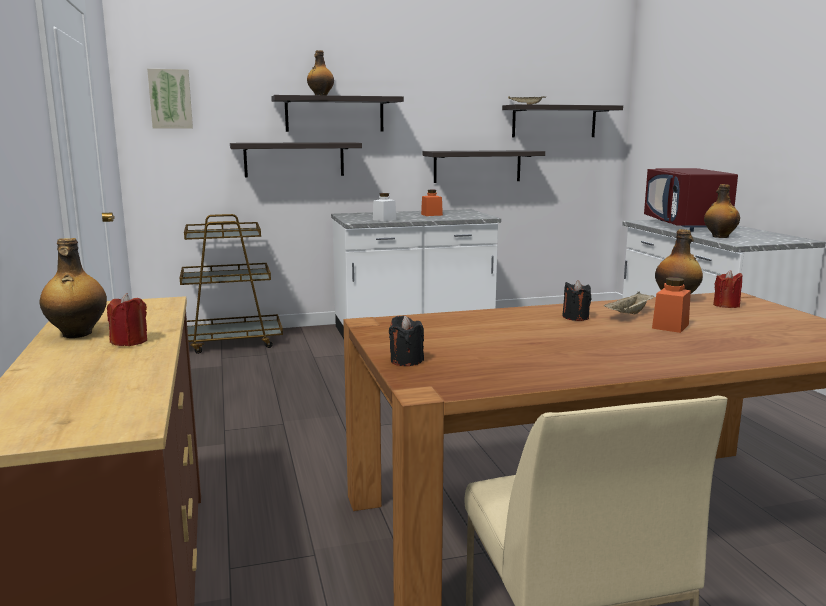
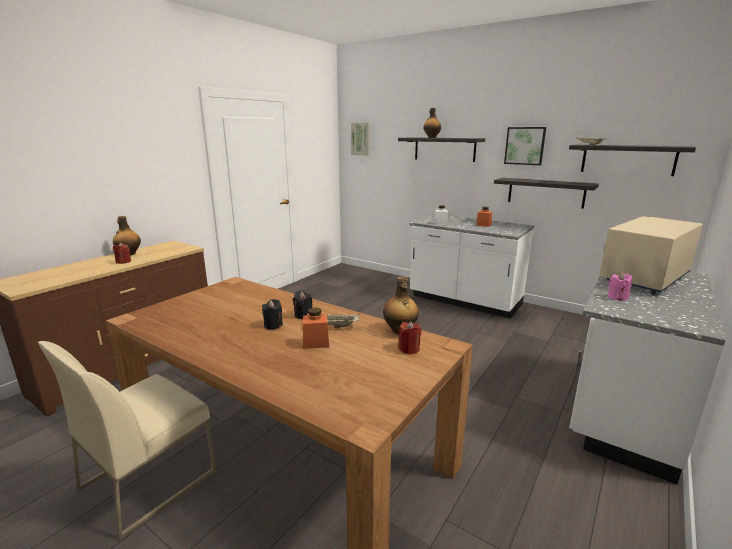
camera: 50 degrees right, 5 degrees up
brown cart [180,214,283,354] -> none
shelf [230,142,362,177] -> none
black candle [389,315,424,366] -> black candle moved to [262,299,283,329]
red microwave [644,168,738,232] -> beige microwave [599,216,703,295]
bottle [704,184,740,238] -> pink candle [608,272,632,301]
none -> picture [504,127,546,165]

